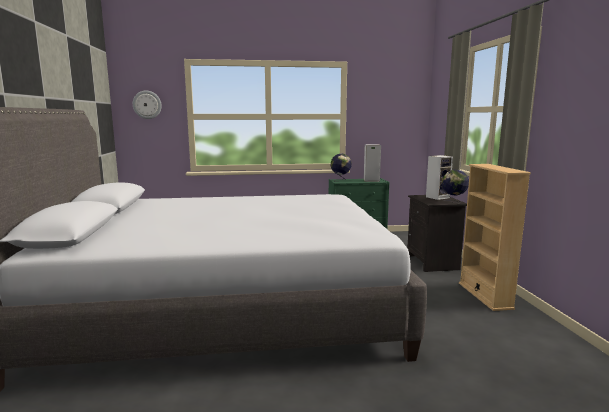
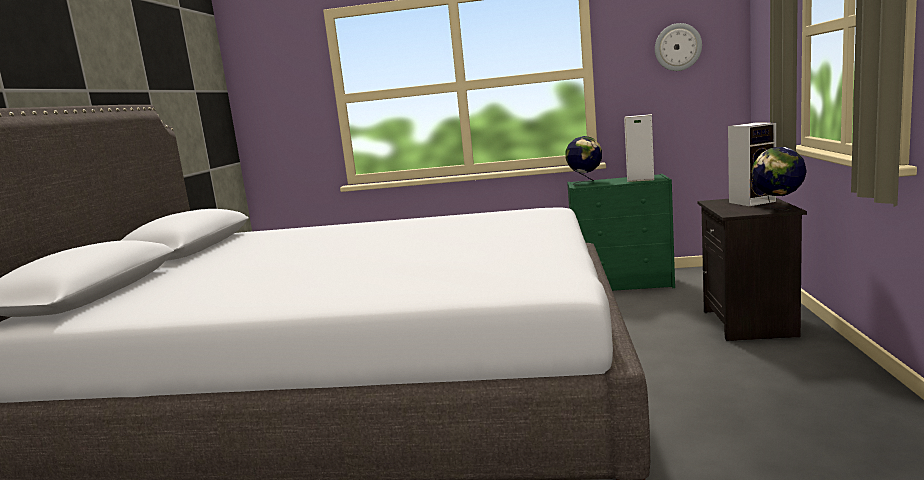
camera: 15 degrees right, 0 degrees up
wall clock [133,90,162,119] -> wall clock moved to [655,23,702,71]
beige bookcase [459,164,531,311] -> none

